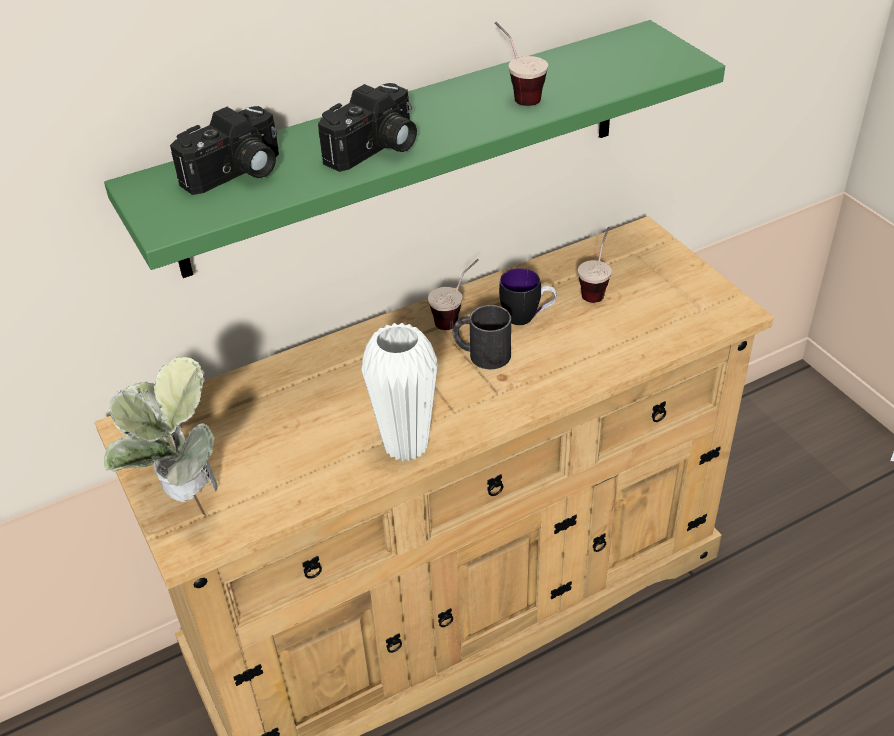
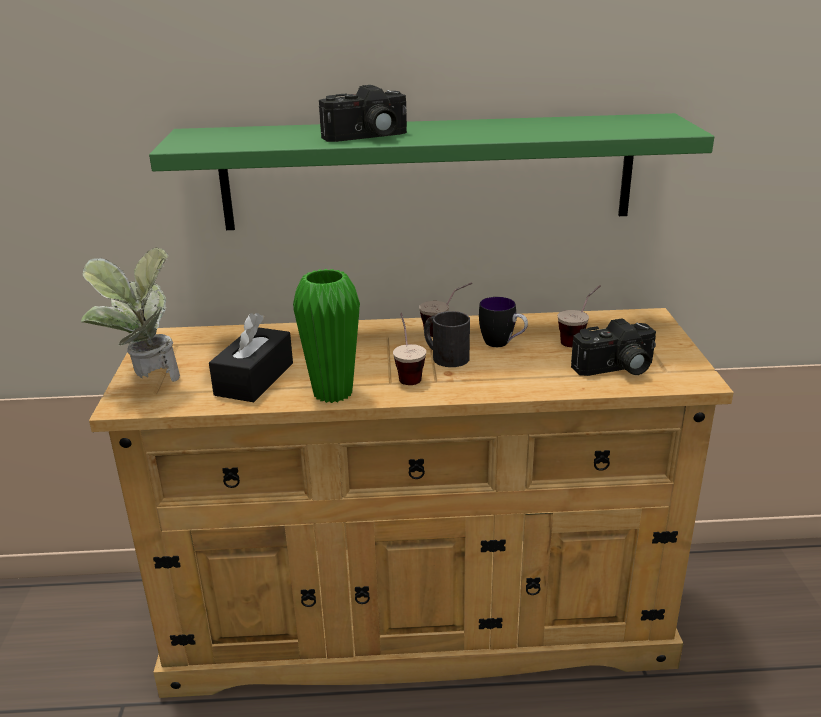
camera: 25 degrees right, 15 degrees down
camera [170,106,279,195] -> camera moved to [571,318,656,376]
white vase [361,323,437,461] -> green vase [293,269,360,403]
cup [495,22,548,106] -> cup moved to [393,313,426,385]
none -> black tissue box [209,313,293,402]

